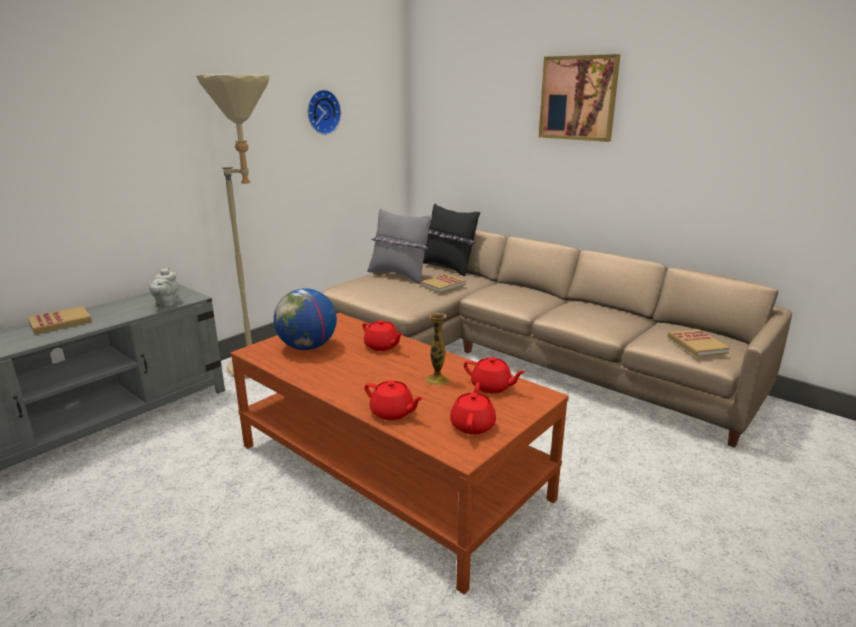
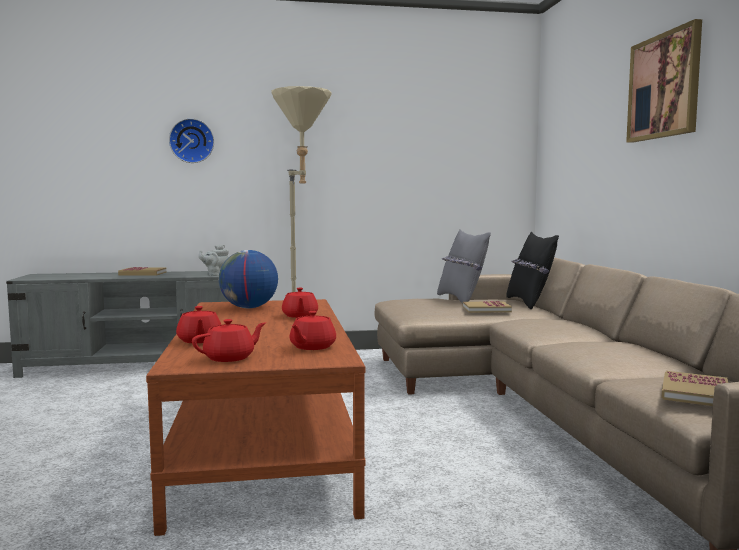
camera: 40 degrees right, 15 degrees down
wall clock [307,89,341,135] -> wall clock moved to [169,118,214,163]
vase [425,313,449,385] -> none
red teapot [464,357,525,393] -> red teapot turned 45 degrees clockwise [290,311,336,350]

